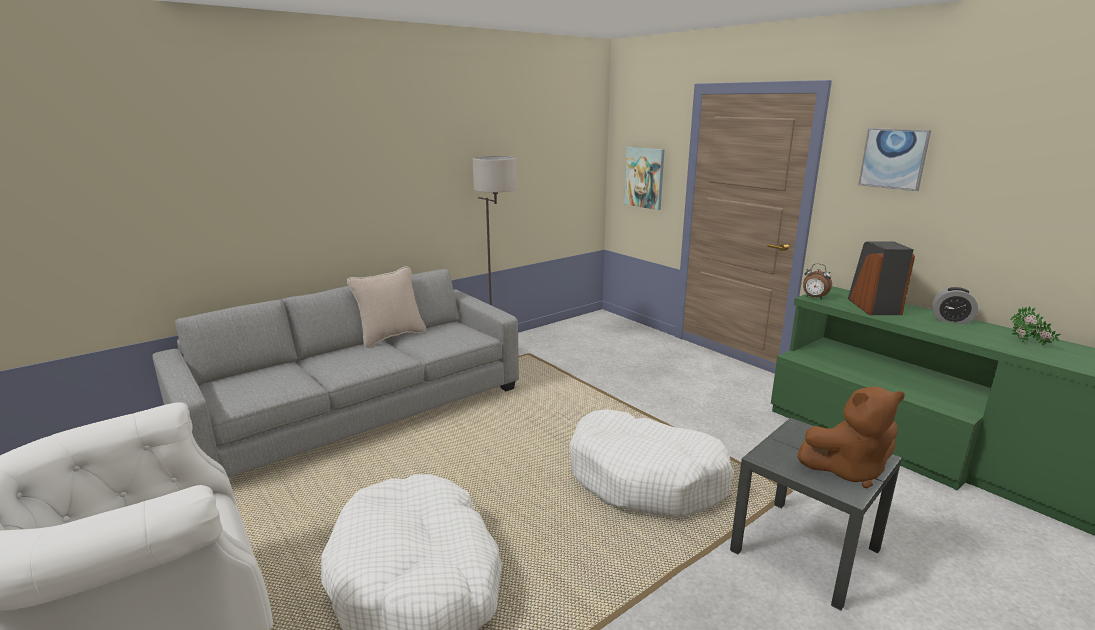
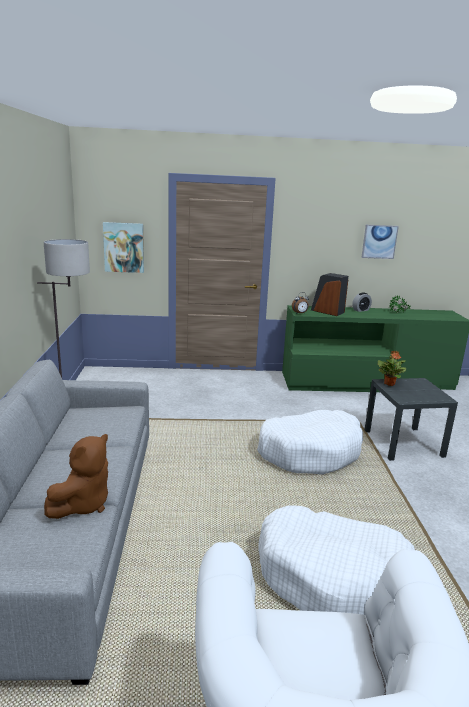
camera: 55 degrees left, 0 degrees up
beige pillow [347,266,426,348] -> none
brown plush toy [797,386,905,489] -> brown plush toy moved to [44,434,108,519]
picture [858,128,931,191] -> picture moved to [361,225,399,259]
none -> potted plant [378,351,407,386]

